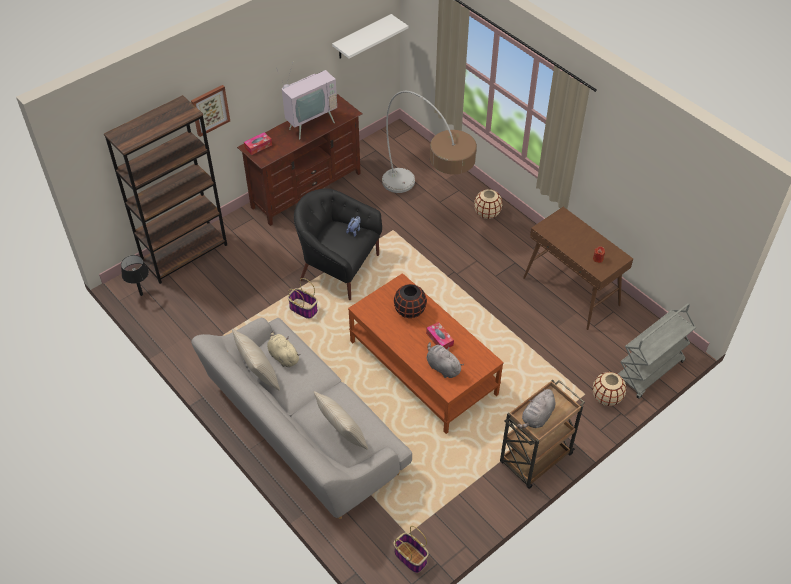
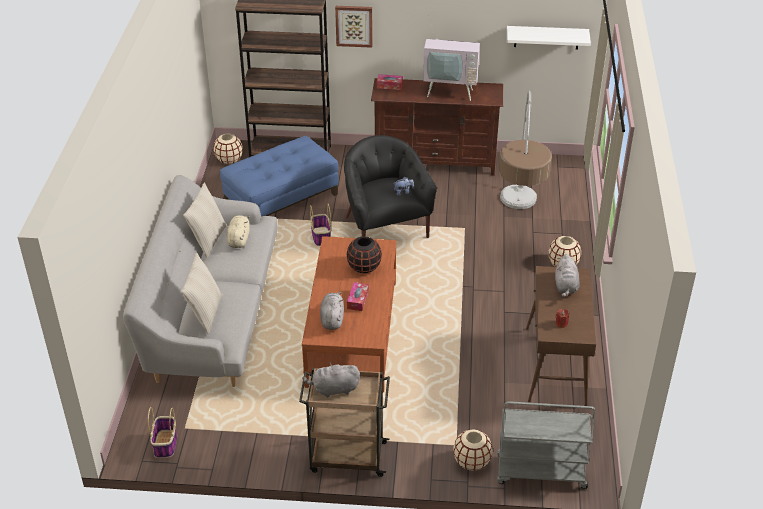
camera: 45 degrees right, 10 degrees down
black table lamp [121,255,149,296] -> beige vase [214,134,243,164]
none -> blue ottoman [220,136,339,217]
none -> grey plush toy [555,254,580,297]

